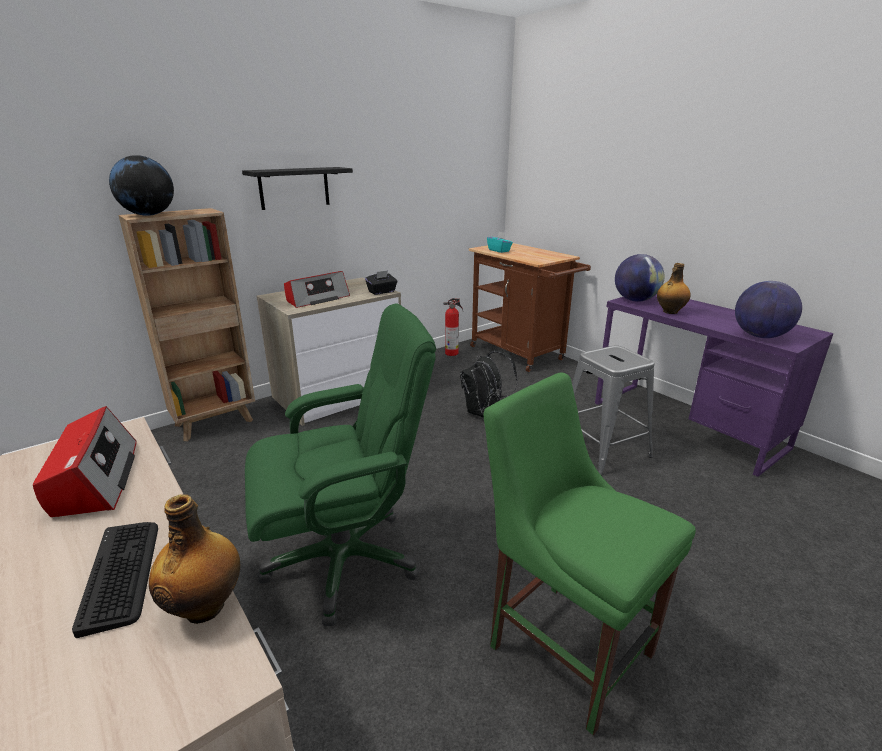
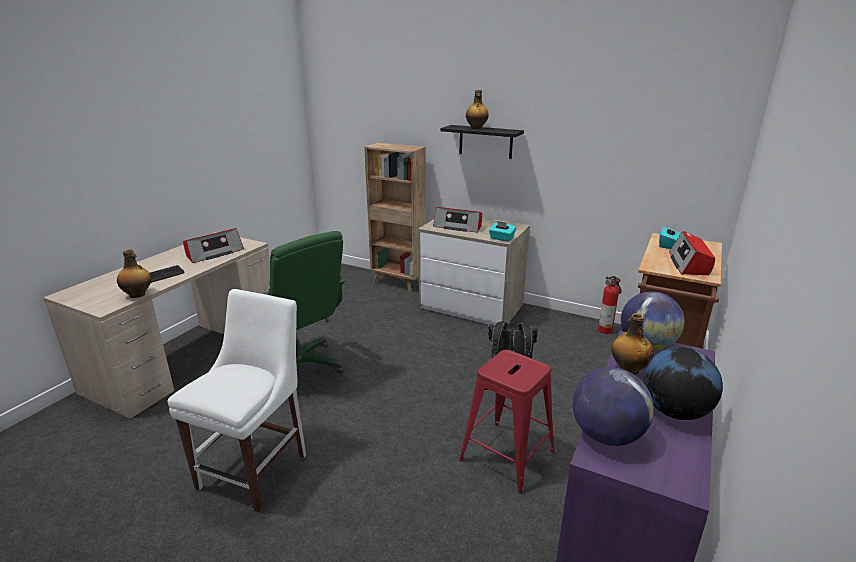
camera: 65 degrees right, 0 degrees up
globe [109,155,174,216] -> globe moved to [643,347,723,420]
black tissue box [365,270,397,295] -> turquoise tissue box [489,221,516,242]
green chair [484,372,696,735] -> white chair [168,289,306,512]
grey stool [572,345,655,475] -> red stool [459,350,555,494]
none -> bottle [466,90,489,129]
none -> radio [669,231,715,275]

